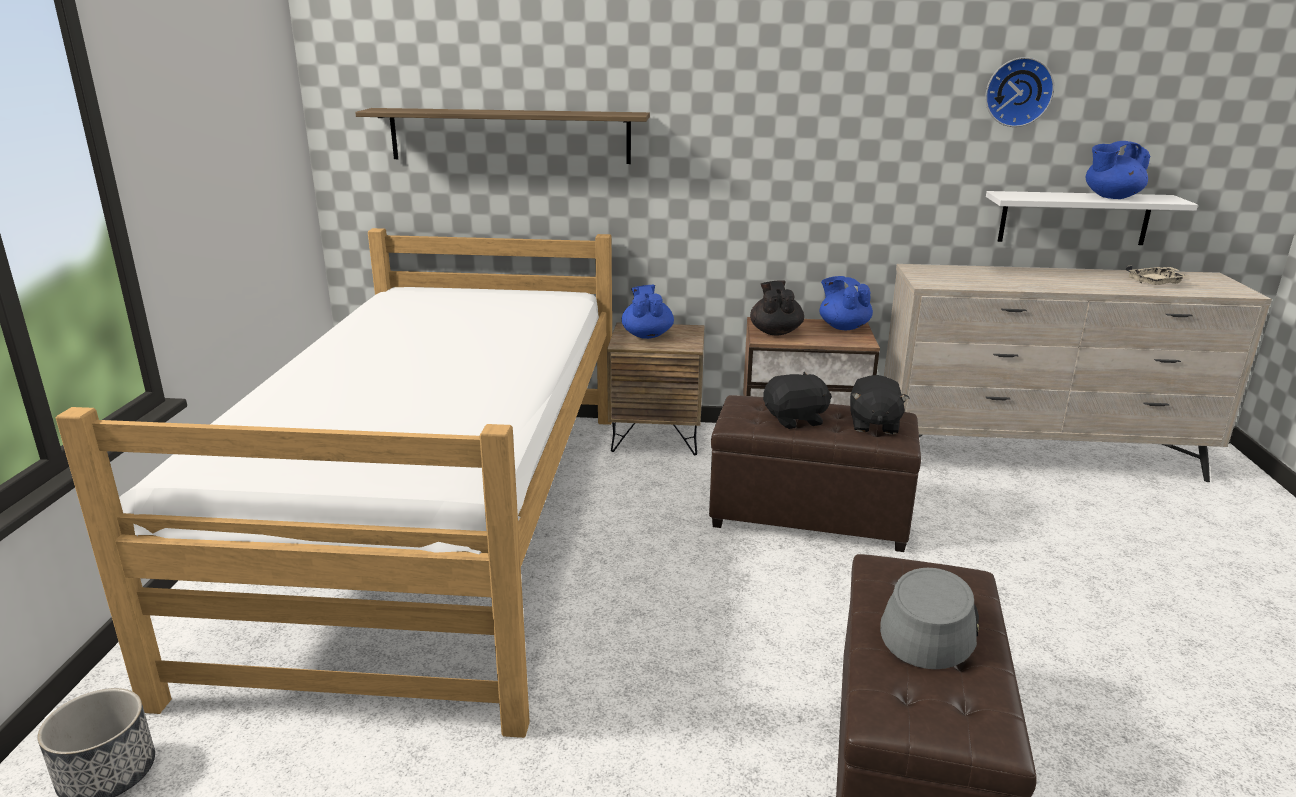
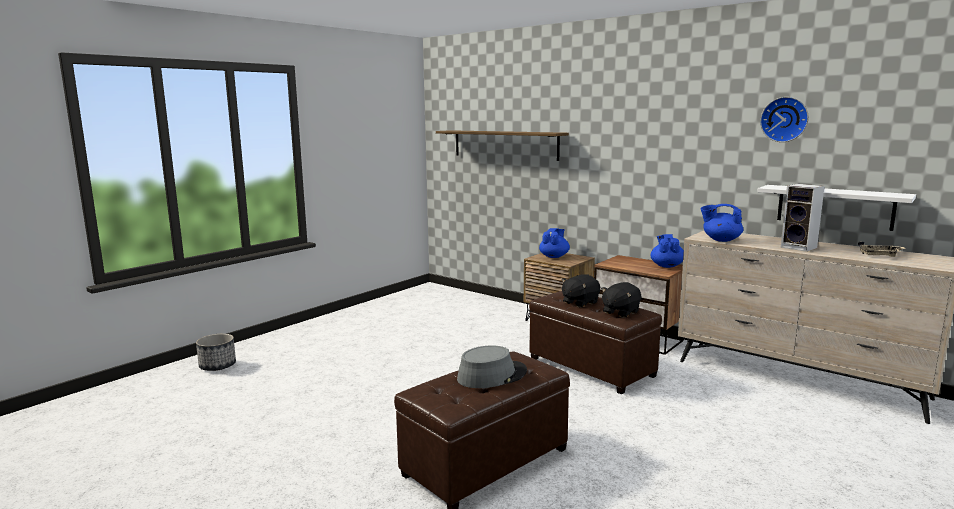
camera: 35 degrees right, 10 degrees down
bed [56,228,612,738] -> none
black teapot [750,280,804,336] -> none
black plush toy [763,372,832,429] -> black plush toy turned 120 degrees clockwise [561,274,600,307]
blue teapot [1086,141,1150,199] -> blue teapot moved to [701,204,743,242]
none -> speaker [780,184,825,252]

